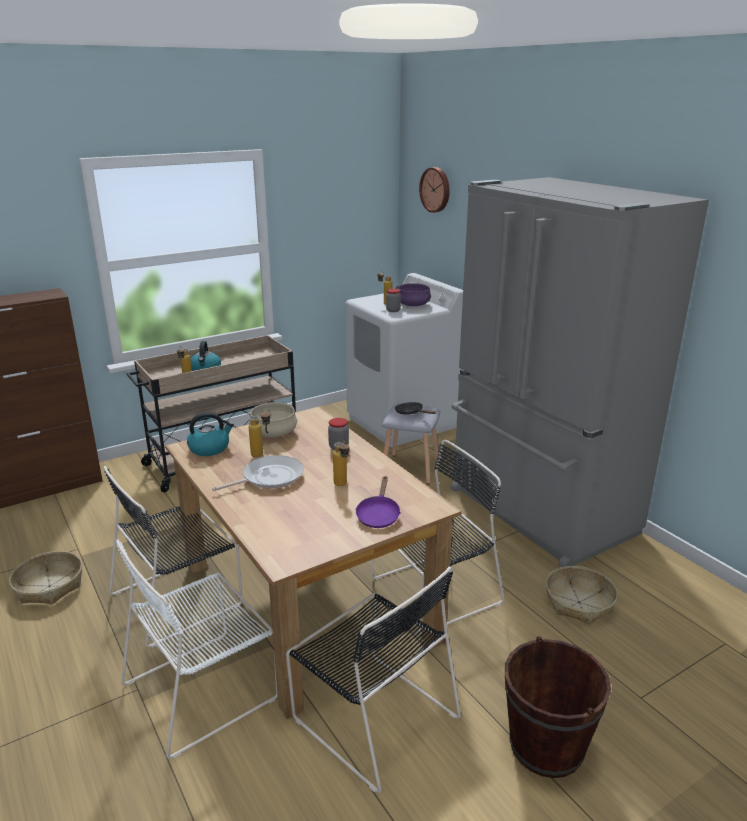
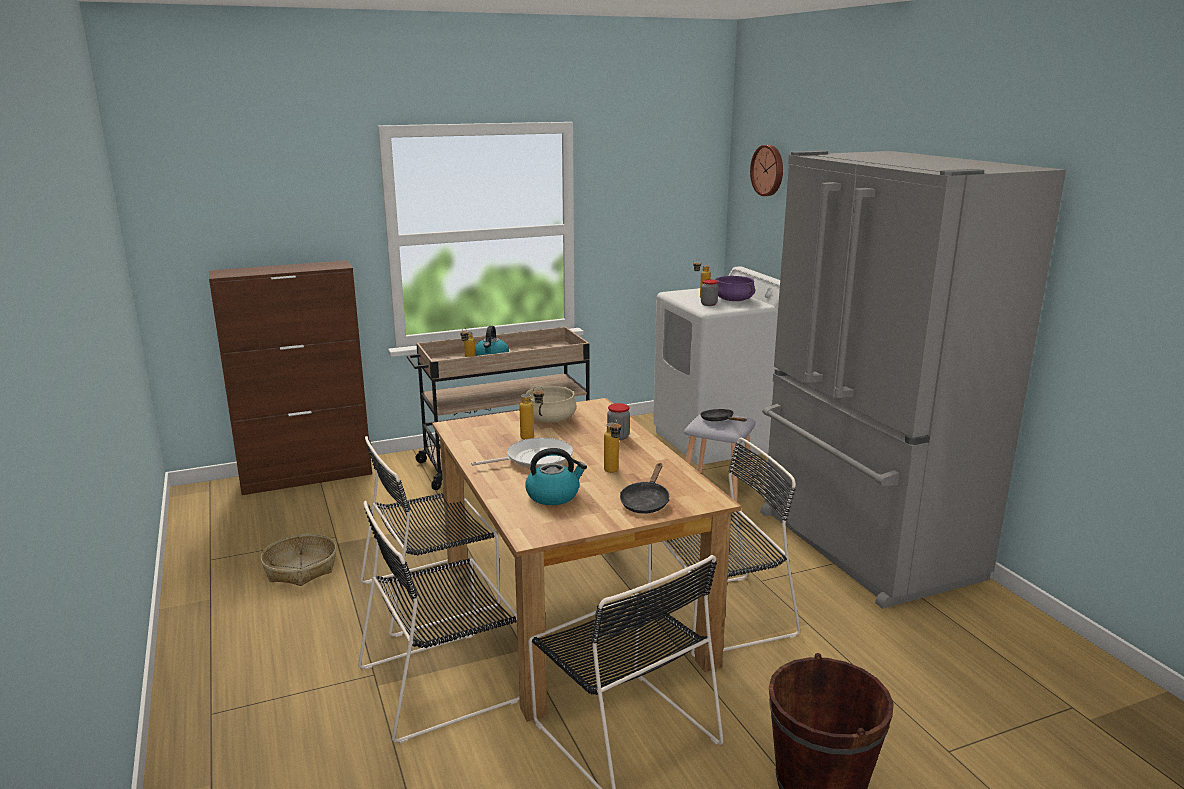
camera: 10 degrees right, 5 degrees down
white chair [116,540,278,759] -> black chair [358,501,520,743]
kettle [187,412,234,456] -> kettle moved to [525,448,587,505]
purple frying pan [355,476,401,528] -> black frying pan [620,463,670,514]
basket [546,566,618,625] -> none

